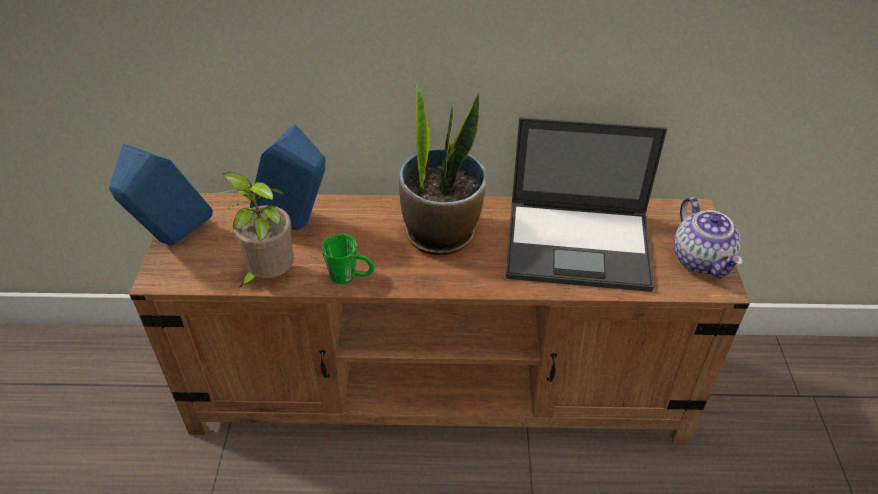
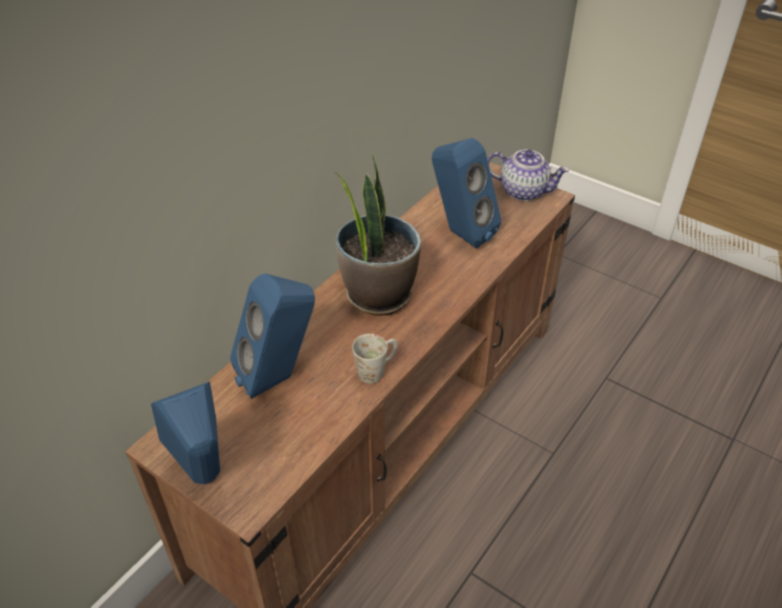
camera: 55 degrees left, 0 degrees up
potted plant [211,172,294,287] -> none
green mug [321,234,374,284] -> white mug [352,334,398,383]
laptop [506,117,667,292] -> blue speaker [432,138,501,248]

